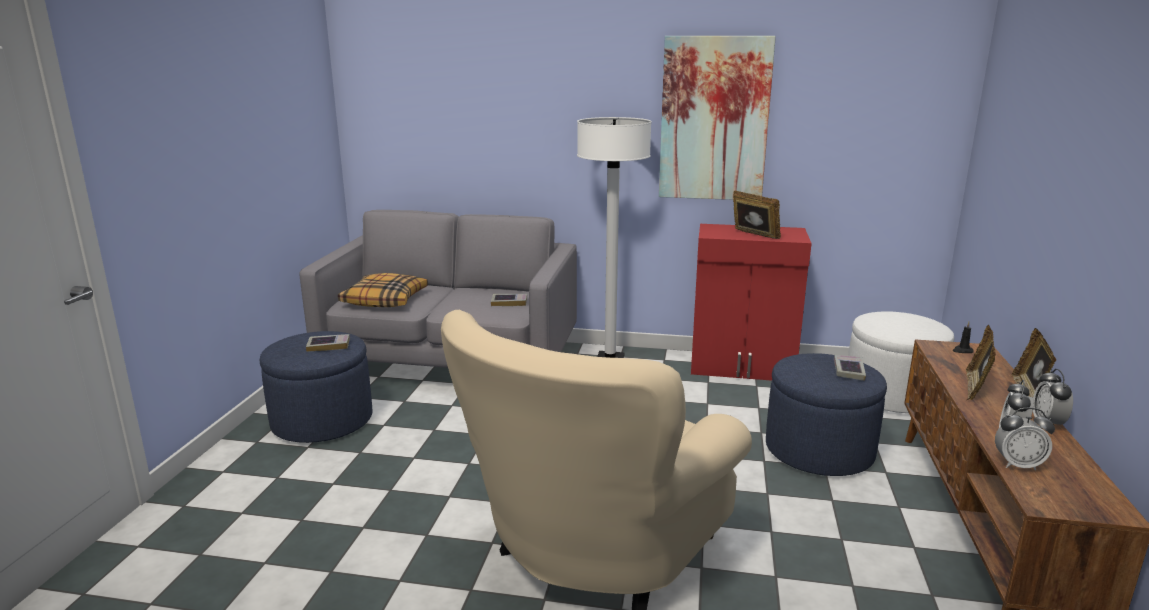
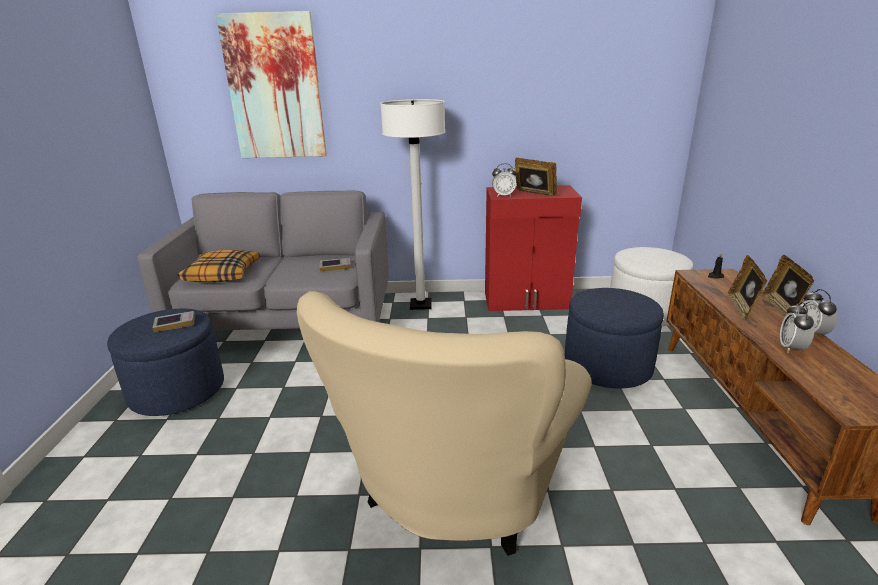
camera: 10 degrees left, 5 degrees up
picture [659,36,776,200] -> picture moved to [216,11,327,158]
book [834,355,866,381] -> none
alarm clock [995,408,1055,471] -> alarm clock moved to [492,163,517,197]

